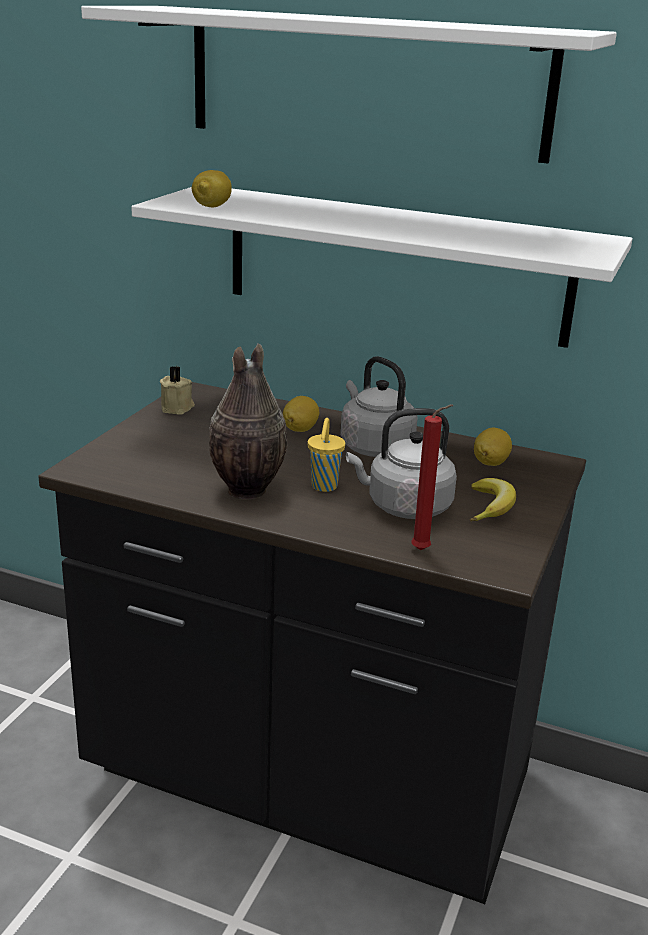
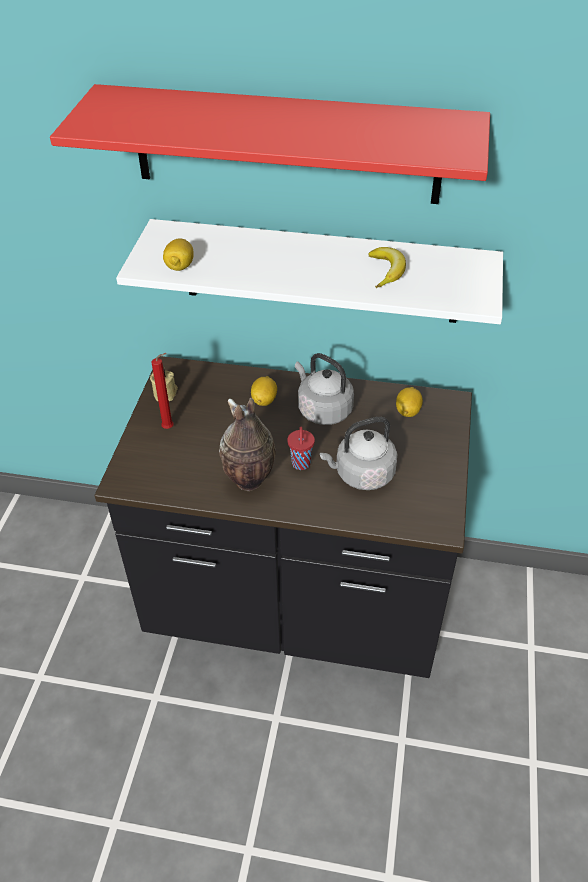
camera: 10 degrees left, 20 degrees up
white shelf [81,6,617,164] -> red shelf [50,84,490,204]
yellow cup [308,418,345,492] -> red cup [287,427,315,470]
red candle [411,404,453,550] -> red candle moved to [151,353,174,429]
banana [470,478,516,521] -> banana moved to [368,247,406,288]

